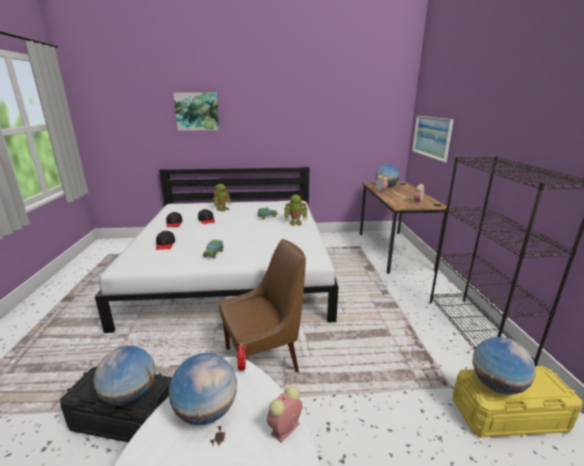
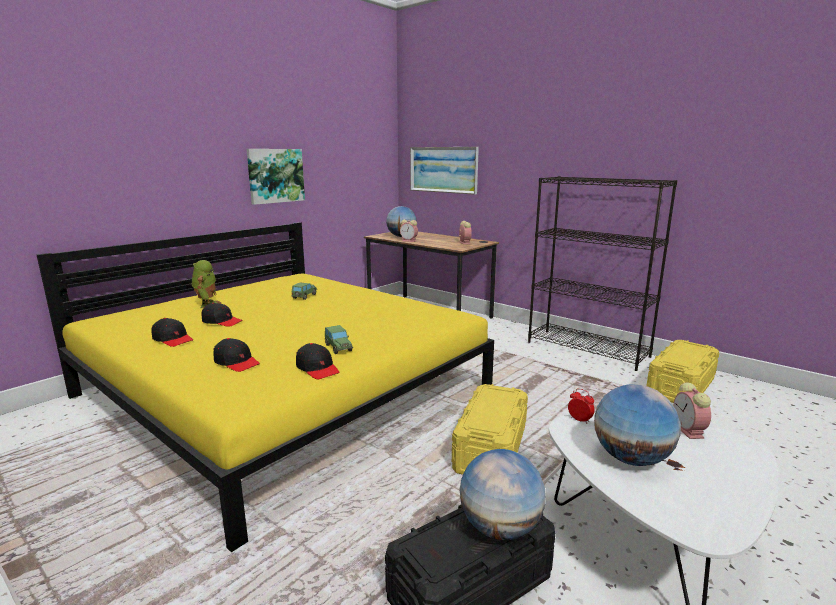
camera: 45 degrees left, 5 degrees down
white bed [95,167,338,333] -> yellow bed [37,222,494,552]
picture [173,92,220,131] -> picture moved to [246,149,305,205]
brown chair [219,239,306,372] -> yellow storage box [452,384,528,475]
toy robot [284,195,307,226] -> none
globe [473,337,536,395] -> none
none -> black cap [296,343,339,379]

